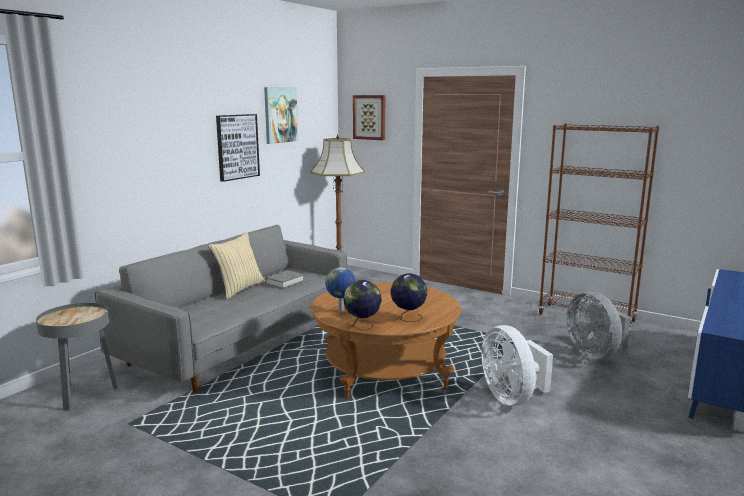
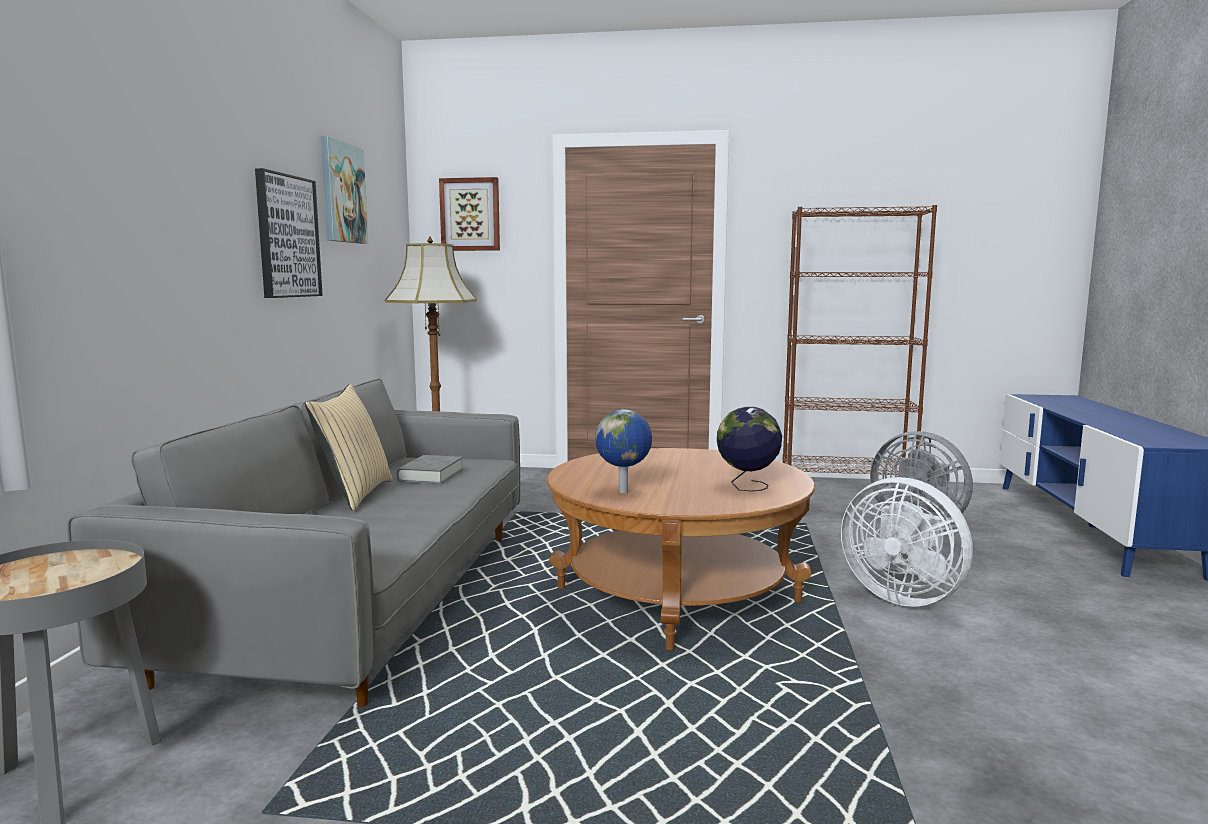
camera: 25 degrees left, 5 degrees down
globe [343,280,382,330] -> none

